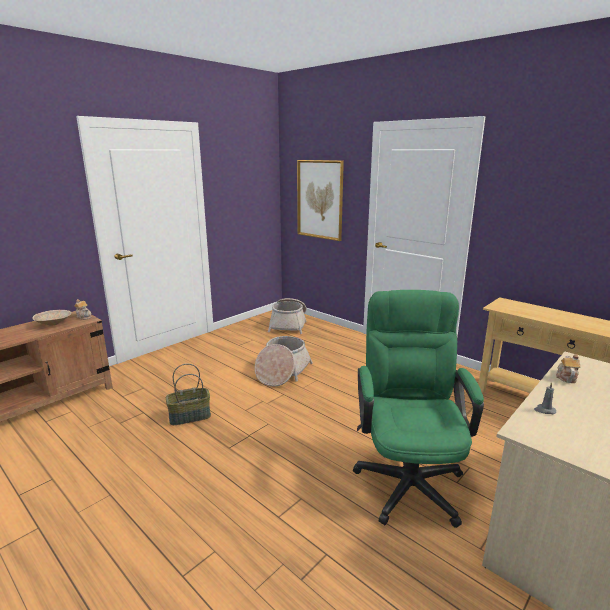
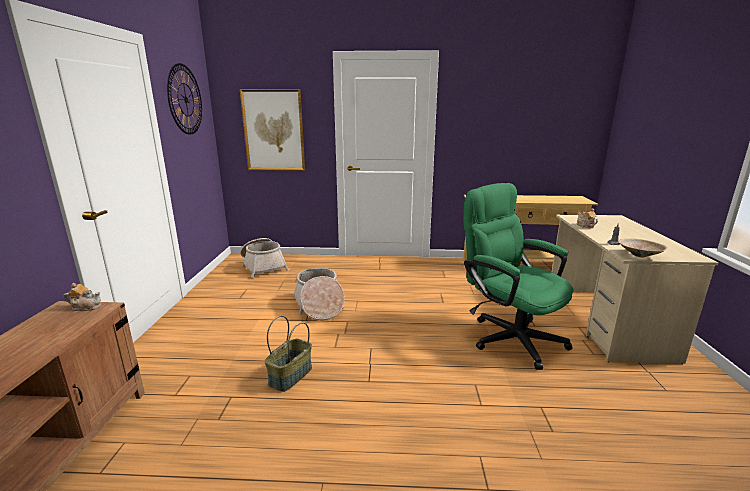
camera: 40 degrees left, 0 degrees up
beige bowl [32,310,72,326] -> beige bowl moved to [618,238,667,257]
none -> wall clock [167,63,202,135]

